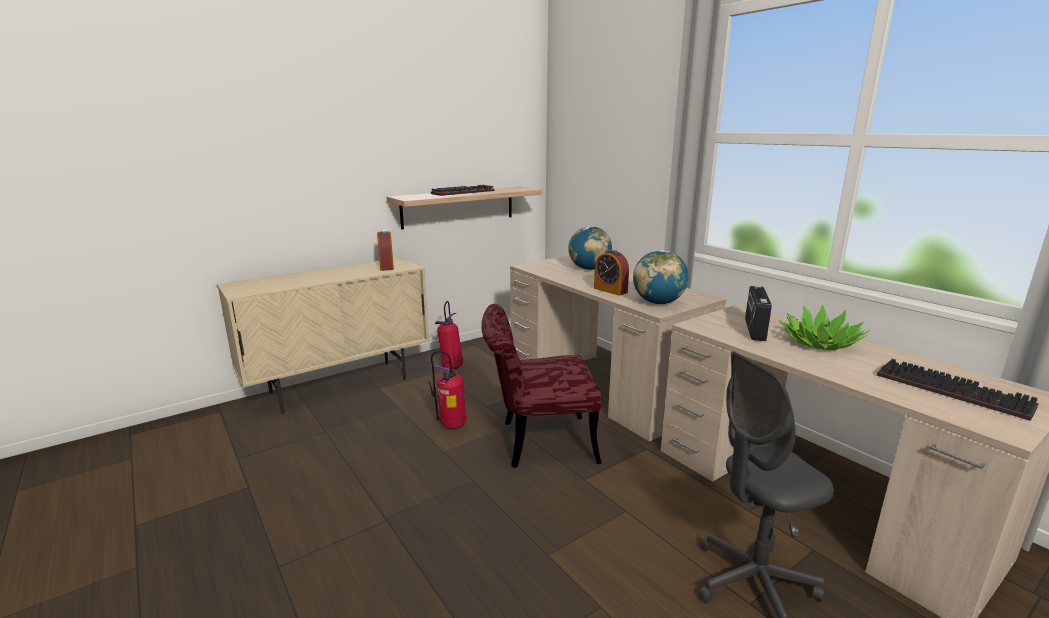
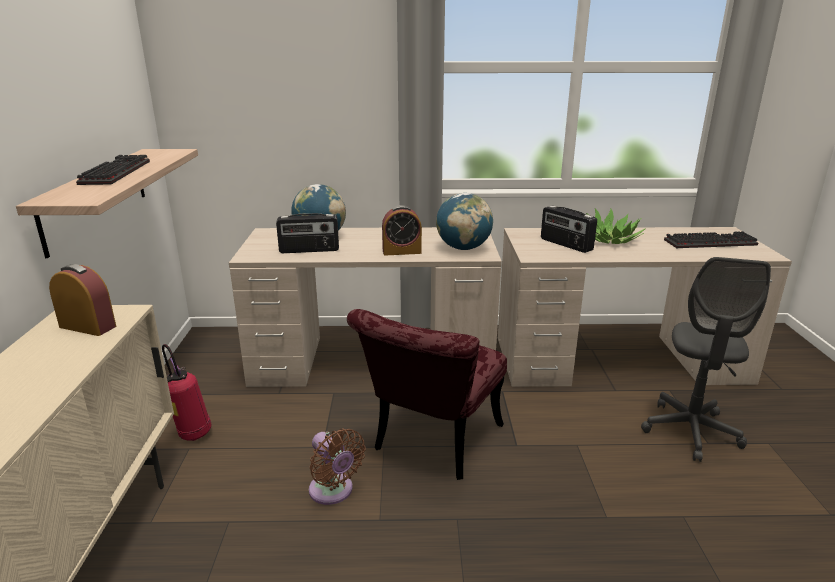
camera: 55 degrees left, 5 degrees up
fire extinguisher [428,351,467,429] -> brown fan [309,429,366,505]
none -> radio [276,213,339,253]

